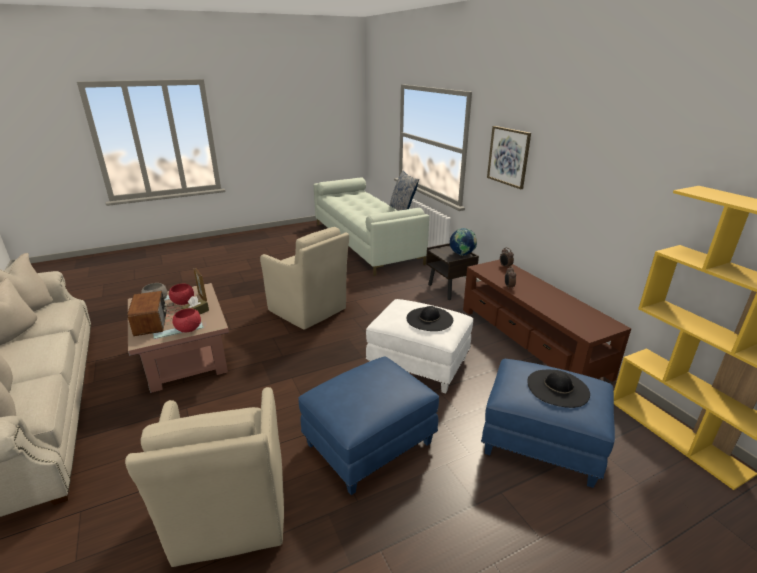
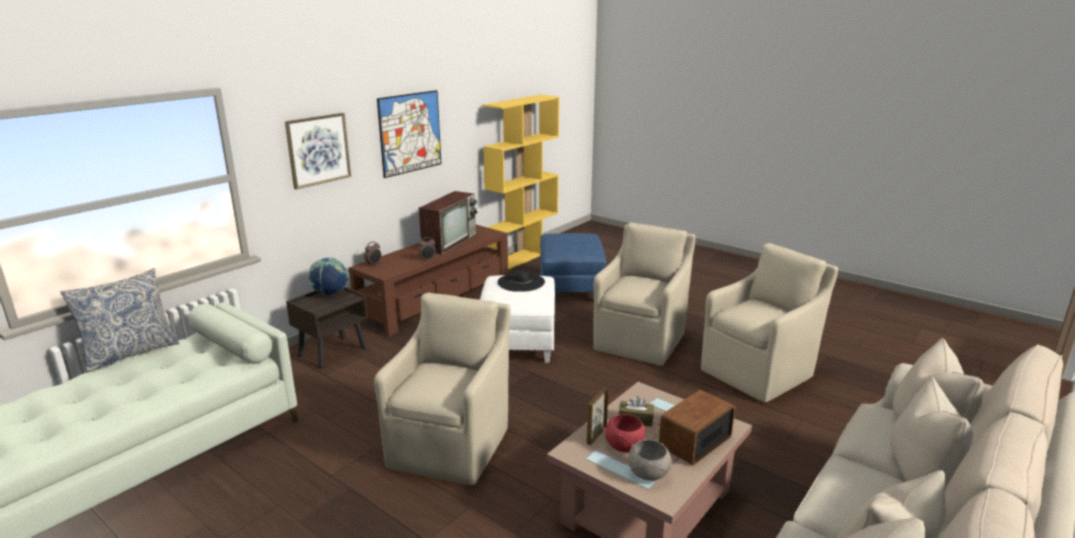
camera: 115 degrees left, 5 degrees down
red bowl [172,308,201,333] -> none
blue ottoman [298,356,439,495] -> beige armchair [593,223,696,366]
black hat [527,370,590,408] -> none
none -> picture [377,90,441,178]
none -> television [419,191,478,255]

